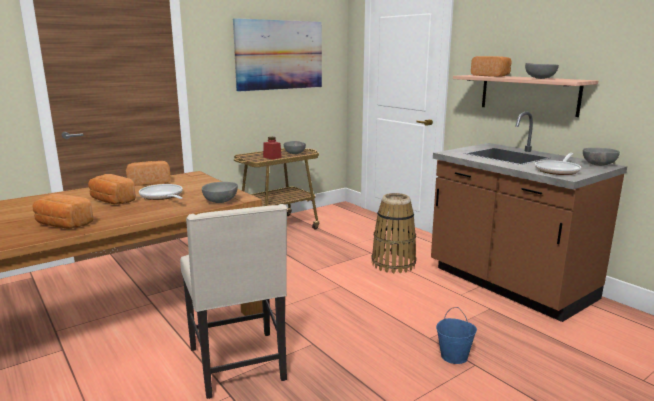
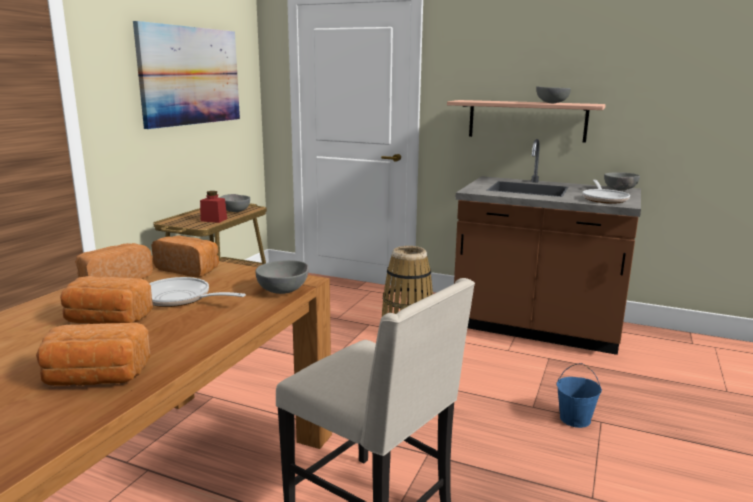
camera: 30 degrees left, 0 degrees up
bread [471,56,512,77] -> bread moved to [151,236,219,277]

